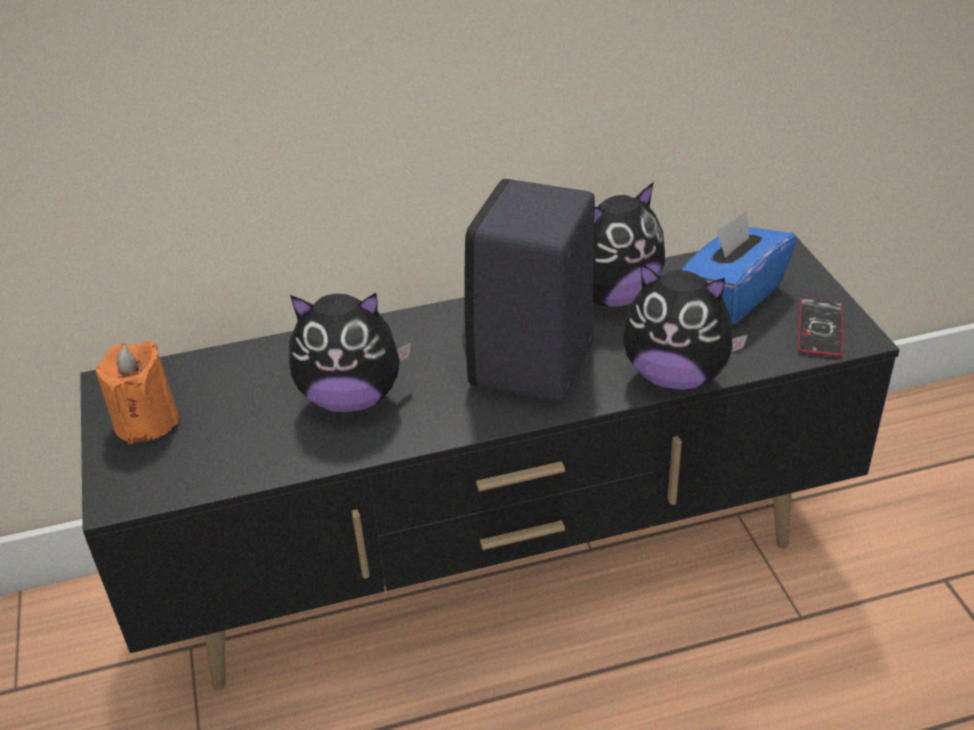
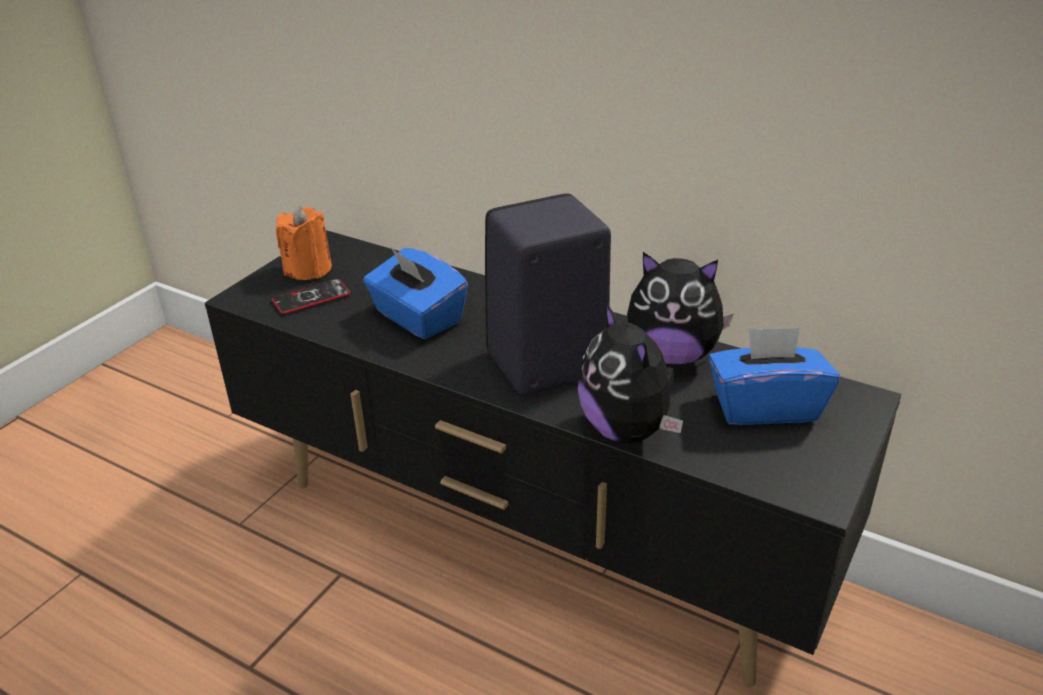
camera: 45 degrees right, 5 degrees down
plush toy [289,293,411,412] -> blue tissue box [363,248,468,339]
phone [798,298,843,357] -> phone moved to [271,279,350,314]

